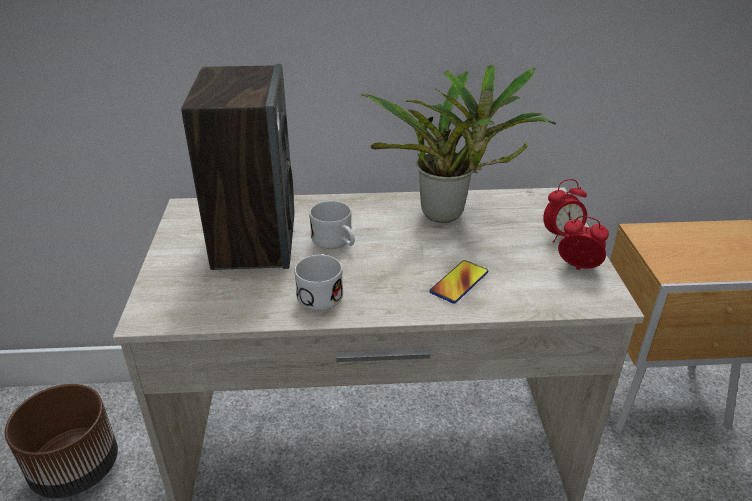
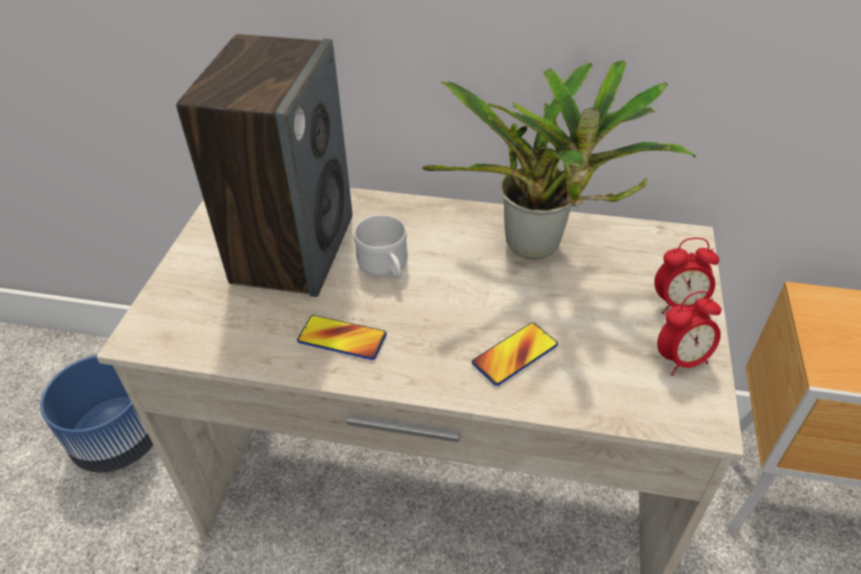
camera: 15 degrees right, 10 degrees up
brown planter [5,384,118,498] -> blue planter [40,355,153,473]
white mug [295,254,343,311] -> phone [297,315,387,360]
alarm clock [558,216,609,270] -> alarm clock turned 120 degrees clockwise [657,291,721,376]

